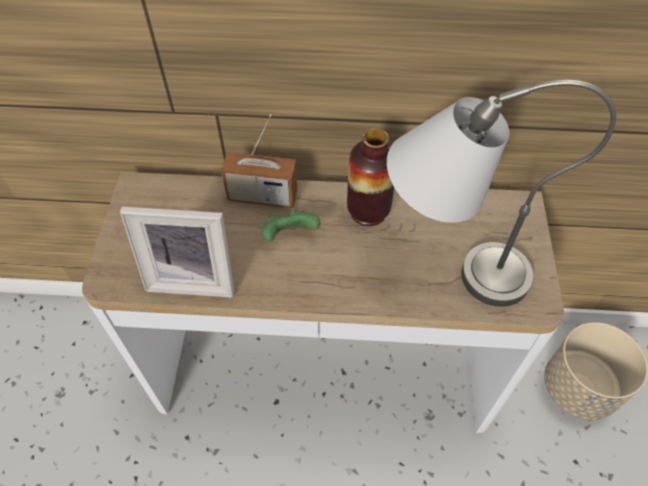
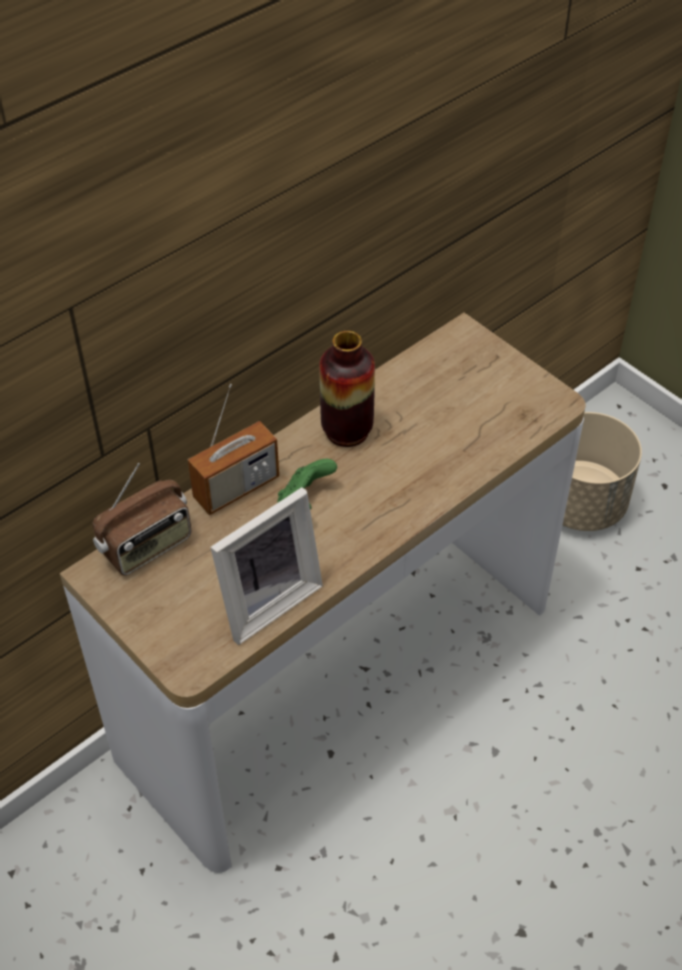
camera: 45 degrees left, 5 degrees down
grey table lamp [387,80,616,307] -> none
none -> radio [92,463,191,576]

